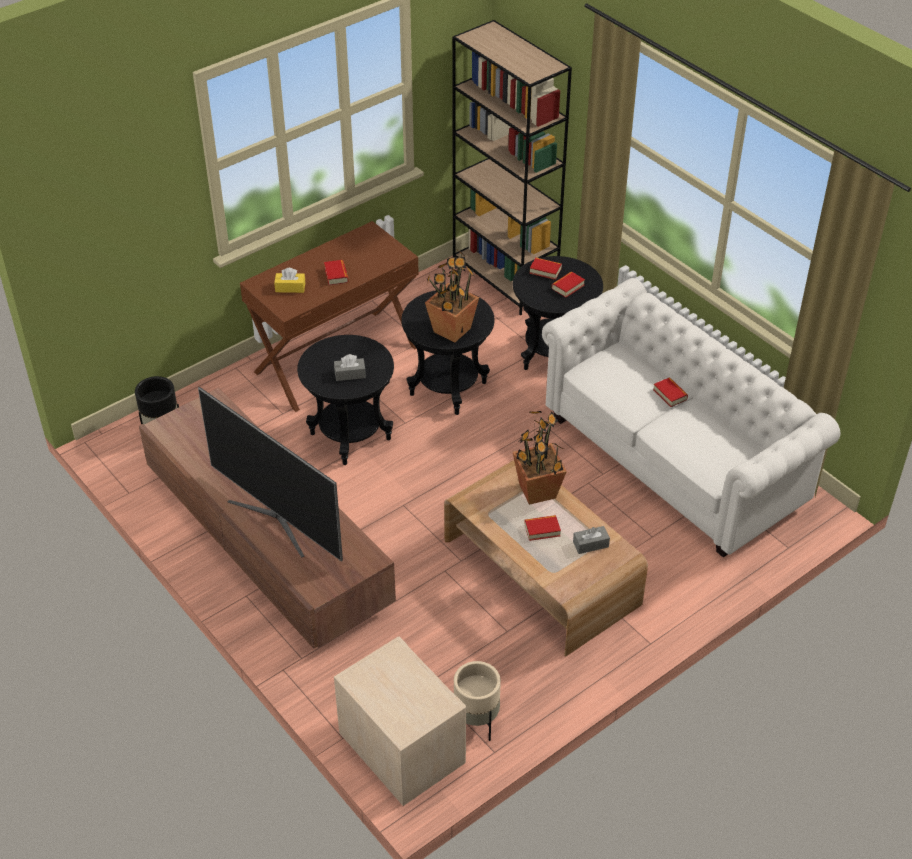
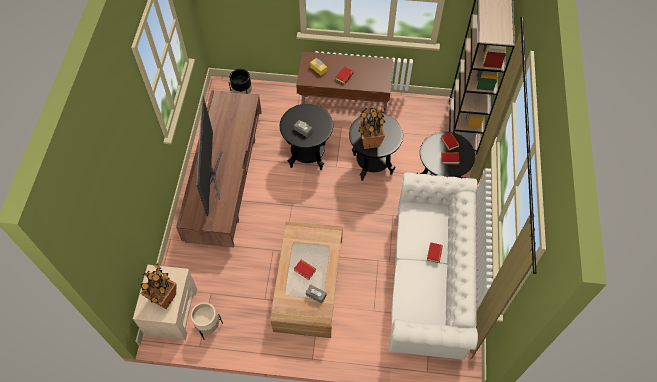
camera: 45 degrees right, 15 degrees up
potted plant [513,411,567,505] -> potted plant moved to [138,263,177,309]

